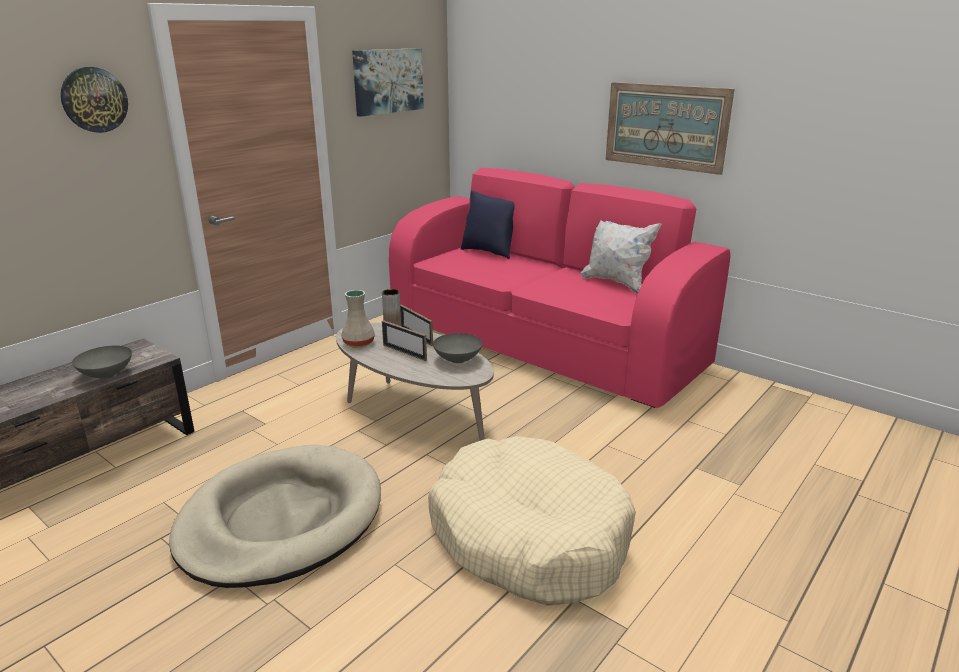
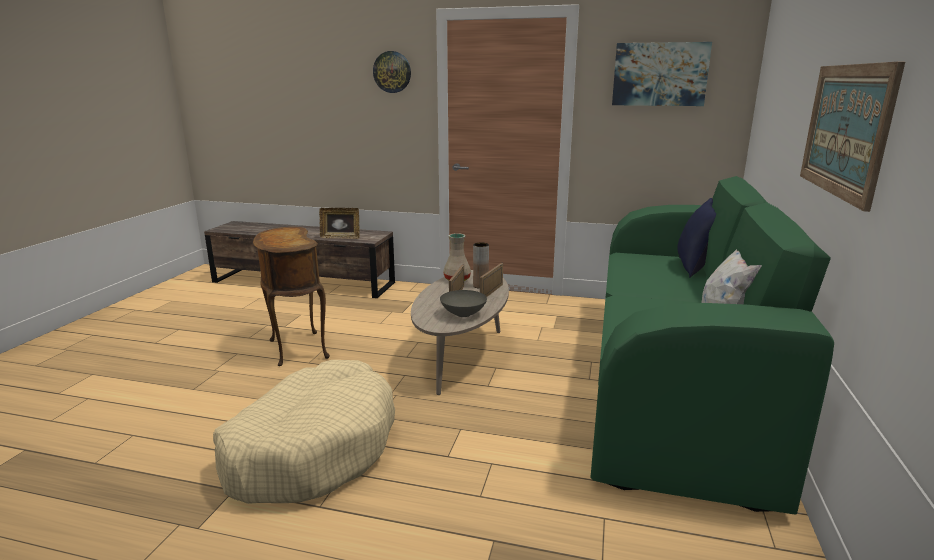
camera: 65 degrees right, 5 degrees down
grey bowl [72,346,132,379] -> picture frame [319,208,360,239]
beige dog bed [169,445,381,588] -> brown side table [253,227,330,366]
pink sofa [389,168,730,408] -> green sofa [590,176,834,514]

